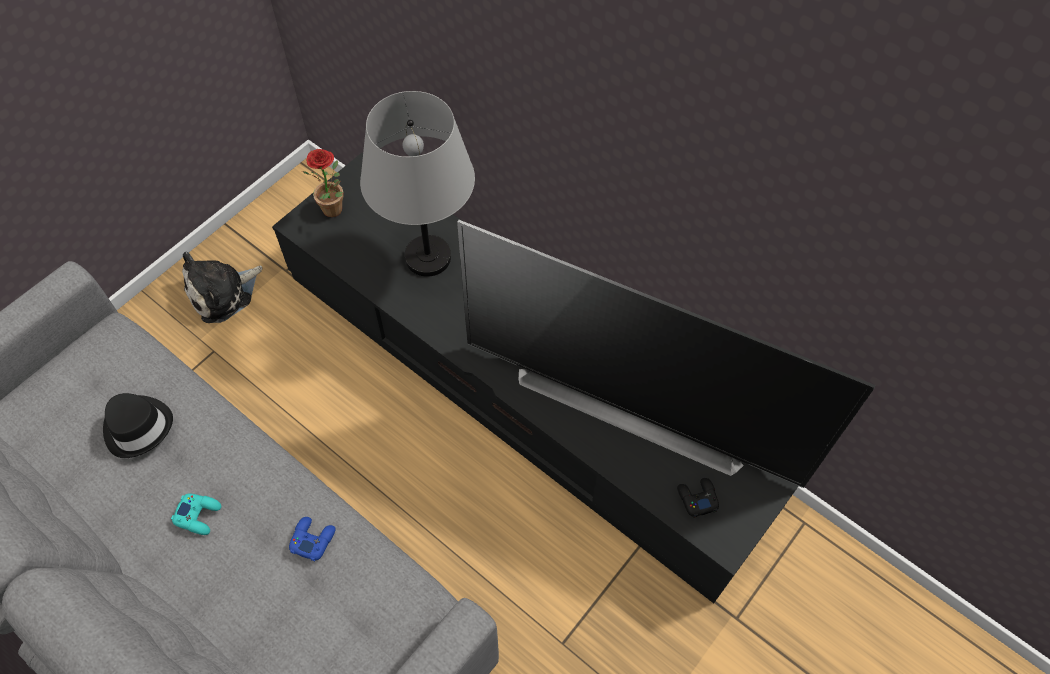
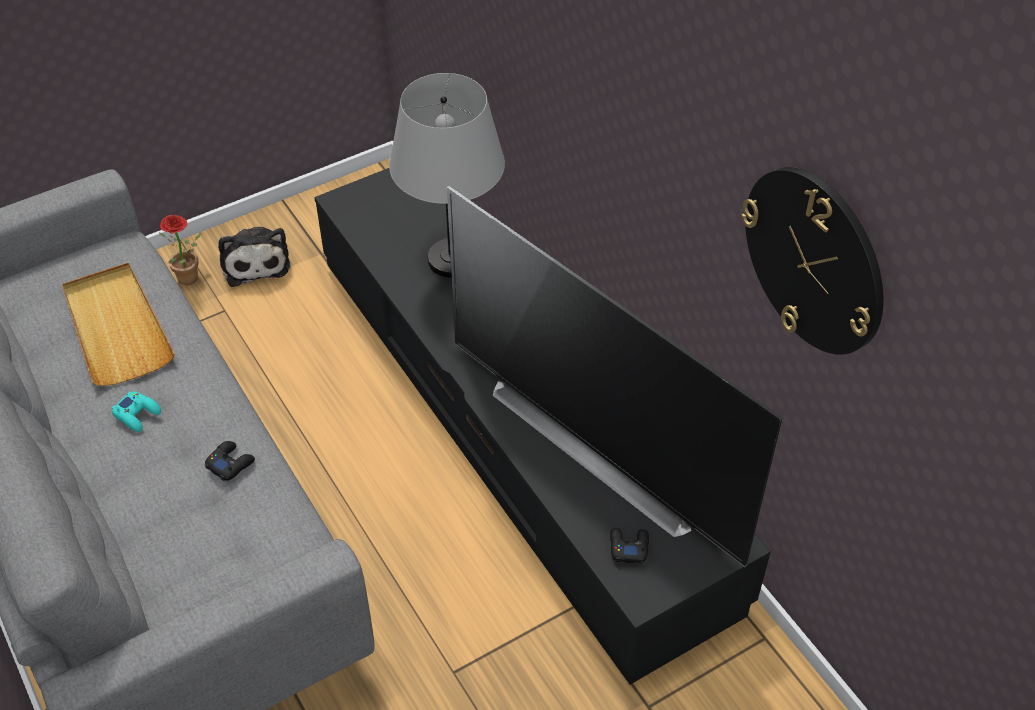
camera: 20 degrees right, 10 degrees down
black hat [103,393,173,458] -> beige tray [62,262,175,386]
plush toy [182,252,262,323] -> plush toy turned 90 degrees counterclockwise [218,227,290,287]
blue game controller [289,517,336,561] -> black game controller [205,441,255,481]
potted plant [302,149,344,217] -> potted plant moved to [159,215,202,285]
none -> wall clock [741,167,884,355]

